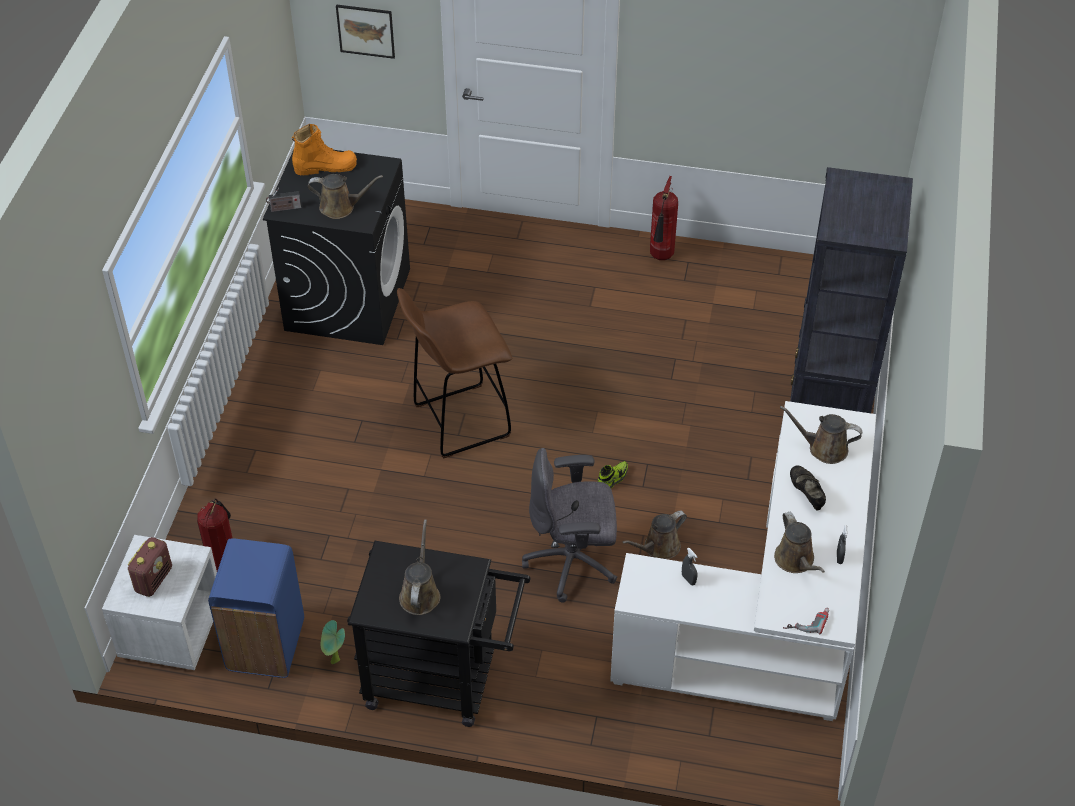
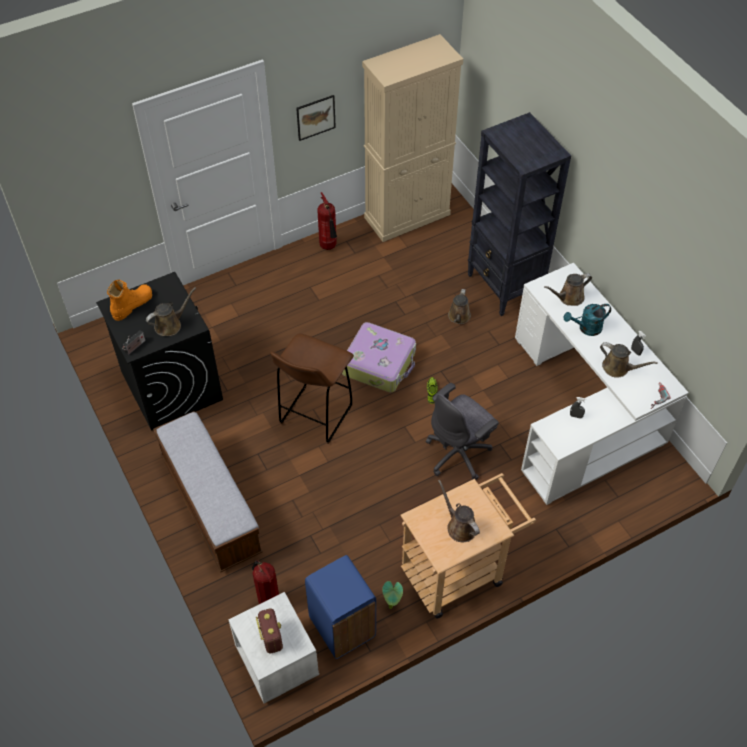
camera: 40 degrees left, 5 degrees up
picture [336,4,395,59] -> picture moved to [296,95,336,141]
black cart [347,541,531,727] -> beige cart [401,473,536,619]
brown watering can [622,510,687,559] -> brown watering can moved to [448,289,471,324]
black shoe [790,465,826,511] -> turquoise watering can [564,304,611,336]
none -> bench [153,411,263,572]
none -> suitcase [342,322,416,393]
none -> beige cabinet [362,34,463,242]

